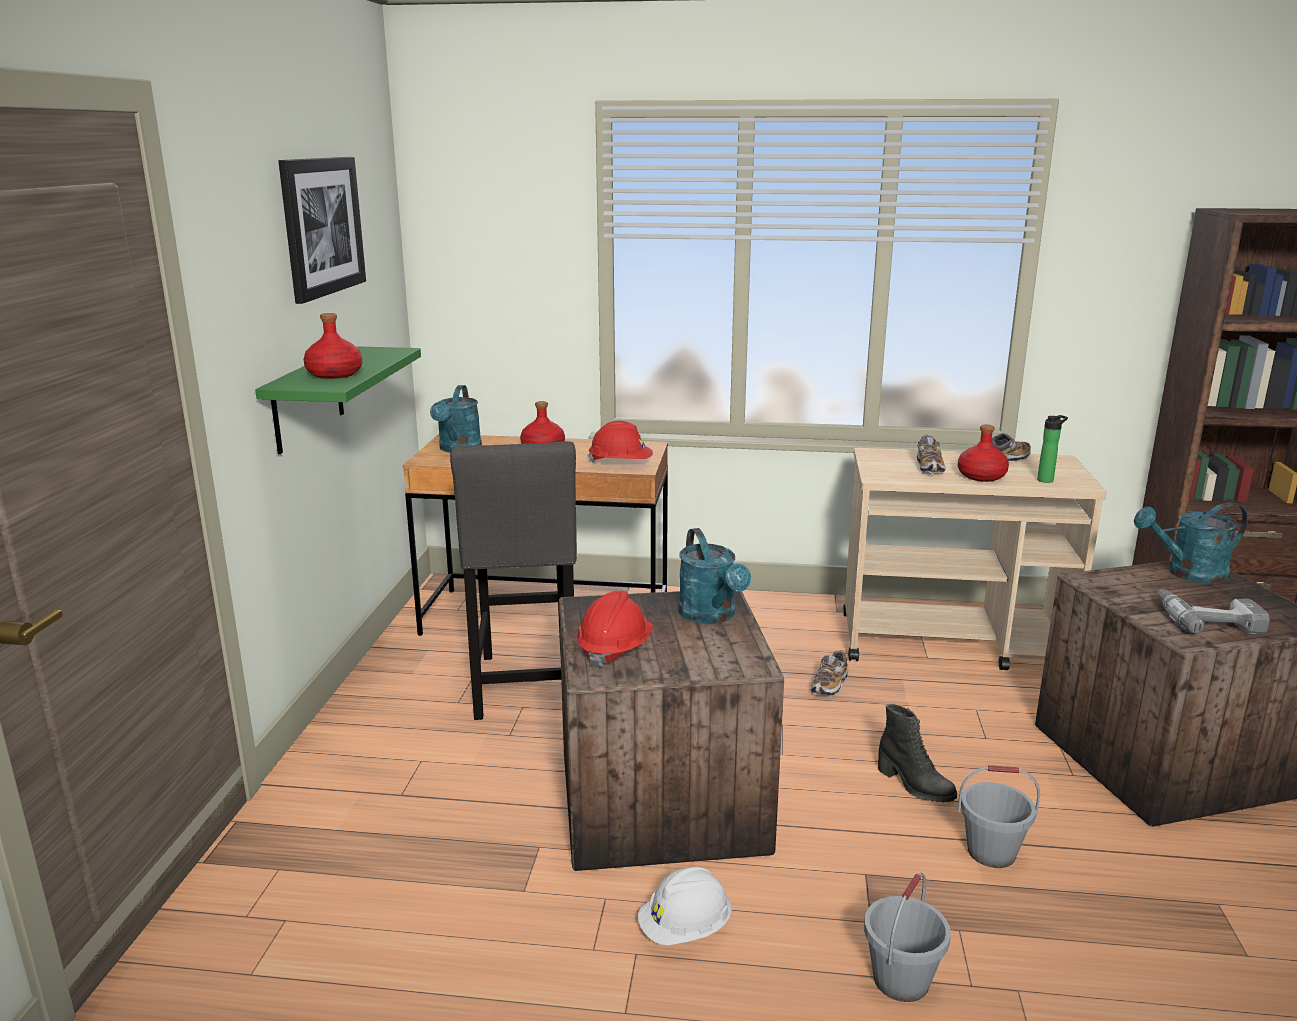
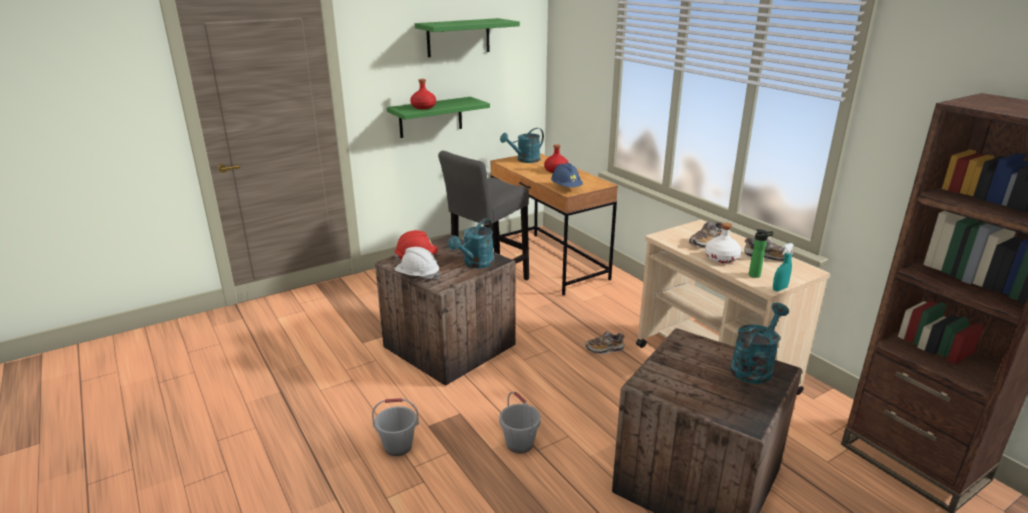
camera: 50 degrees right, 5 degrees up
picture [278,157,366,304] -> green shelf [415,18,520,57]
red hard hat [588,421,653,463] -> blue hard hat [551,163,583,187]
white hard hat [638,867,732,946] -> white hard hat moved to [394,247,440,279]
black boot [878,704,957,802] -> none
red bottle [958,425,1009,482] -> white bottle [705,223,741,263]
turquoise watering can [1134,502,1248,584] -> turquoise watering can turned 90 degrees clockwise [730,303,789,384]
power drill [1157,589,1270,635] -> none
none -> turquoise spray bottle [773,243,794,291]

